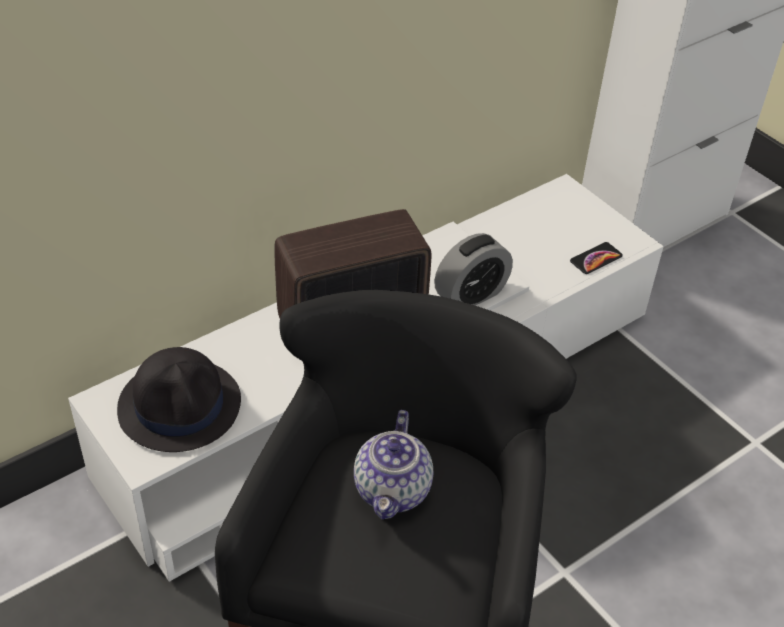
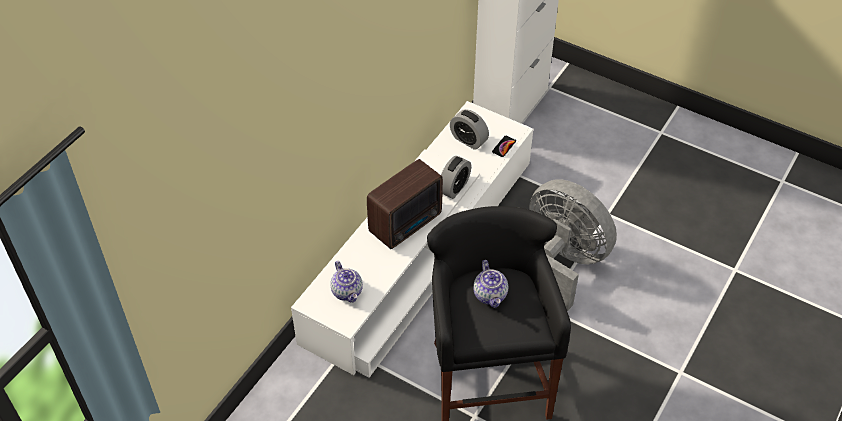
camera: 20 degrees left, 5 degrees up
black hat [117,347,241,452] -> teapot [330,261,363,303]
none -> alarm clock [450,109,489,150]
none -> grey fan [529,179,617,311]

